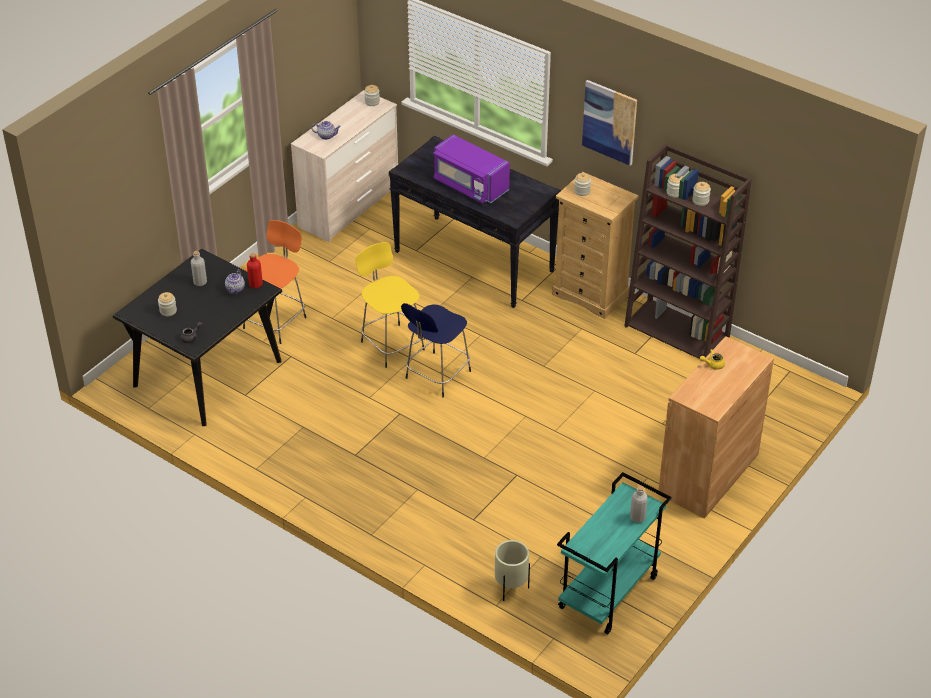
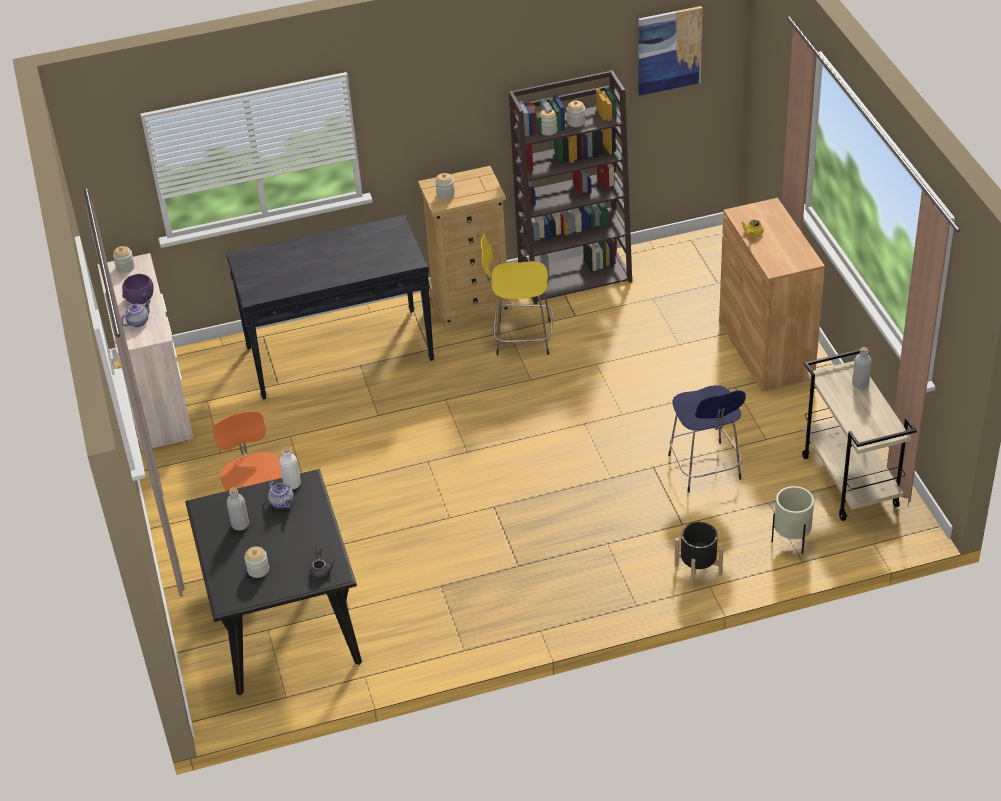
camera: 50 degrees left, 0 degrees up
red bottle [247,253,263,288] -> white bottle [279,447,301,489]
yellow stool [356,242,425,368] -> yellow stool moved to [481,233,553,355]
blue stool [401,303,471,397] -> blue stool moved to [668,385,746,493]
purple microwave [433,134,510,203] -> none
turquoise cart [557,472,672,634] -> beige cart [802,349,917,521]
picture [582,80,637,166] -> picture moved to [639,6,702,95]
none -> purple bowl [122,274,154,304]
none -> black planter [675,522,723,587]

